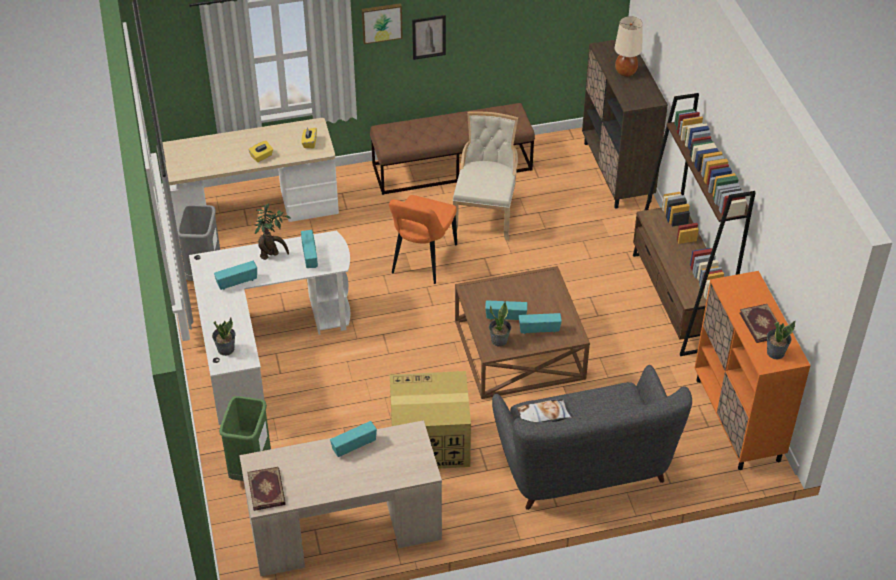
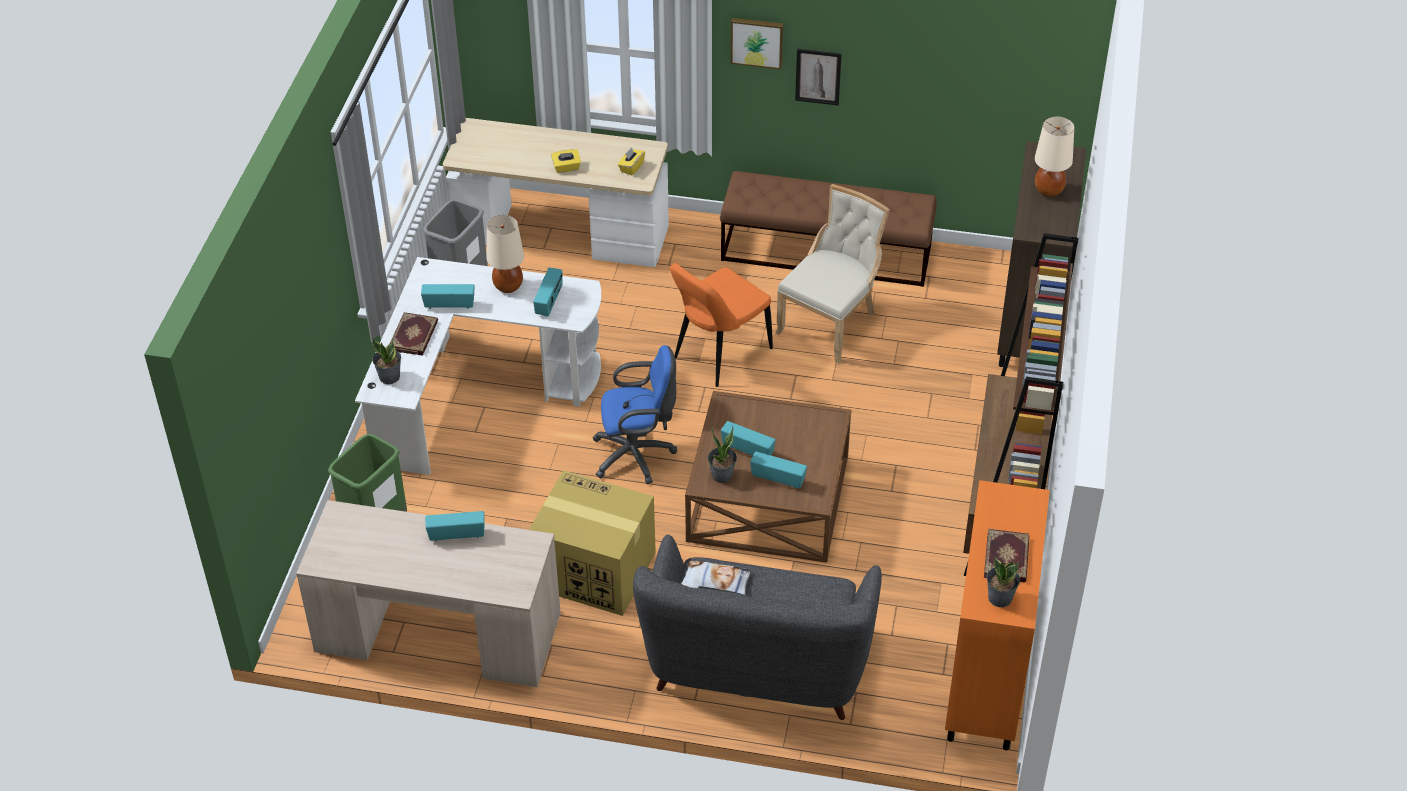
camera: 25 degrees right, 0 degrees up
book [247,467,286,511] -> book moved to [390,312,438,355]
potted plant [255,204,291,260] -> beige table lamp [487,215,524,293]
none -> blue office chair [593,345,677,484]

